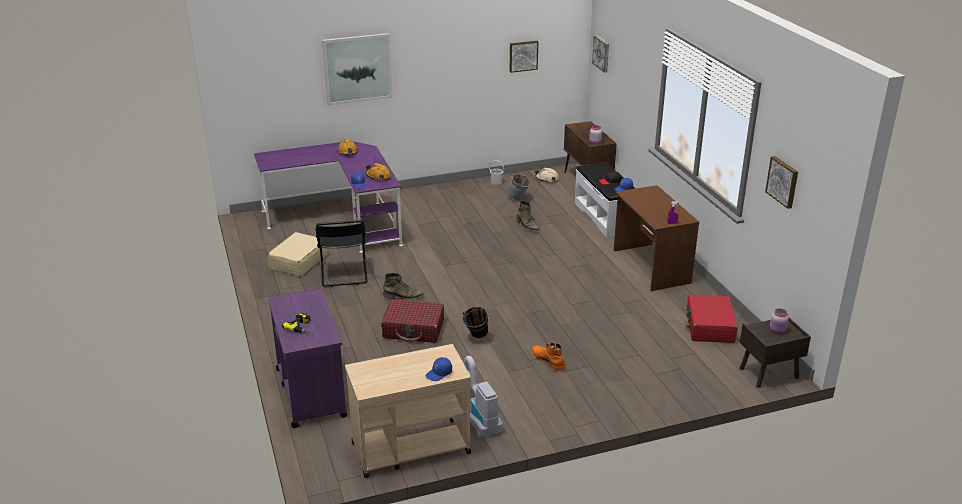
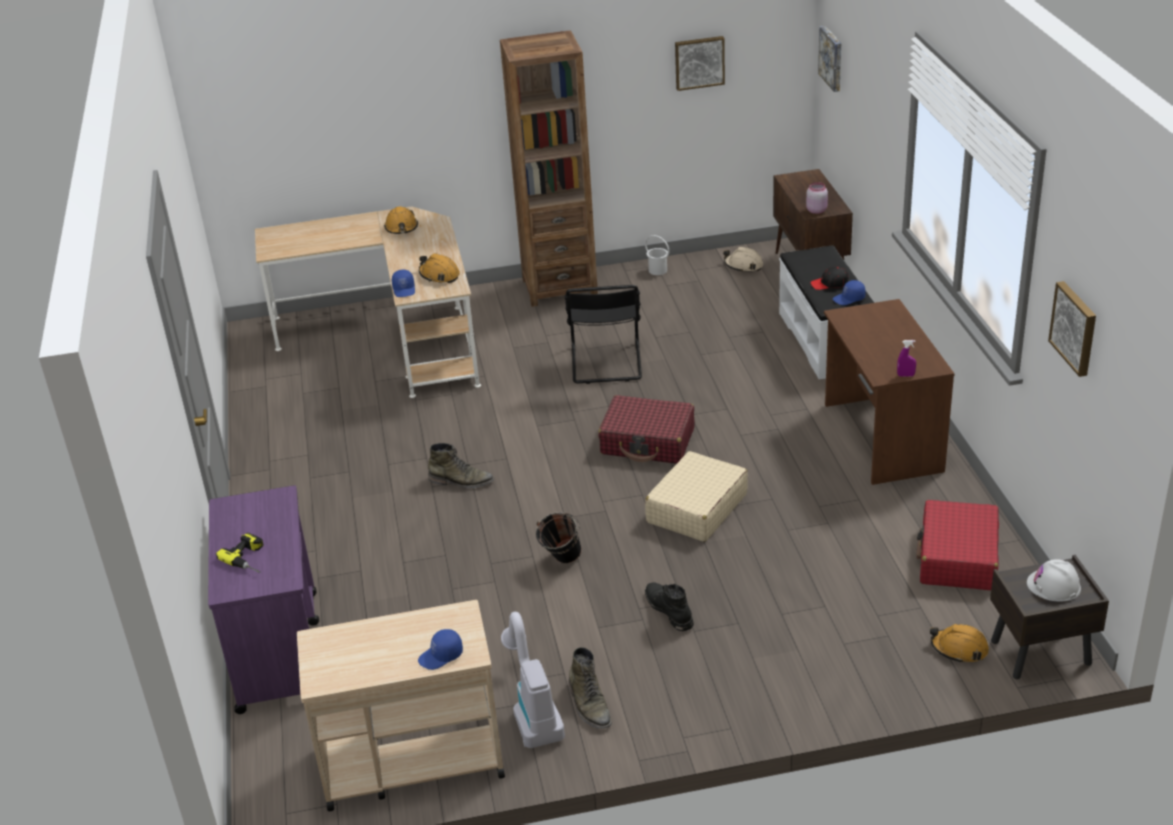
camera: 10 degrees right, 5 degrees up
purple desk [254,141,403,253] -> beige desk [255,206,481,398]
beige suitcase [267,232,328,277] -> beige suitcase moved to [645,451,748,542]
black chair [315,220,368,287] -> black chair moved to [564,285,642,384]
picture [322,33,392,106] -> none
red suitcase [381,299,444,343] -> red suitcase moved to [598,395,695,464]
grey bucket [508,174,531,200] -> none
green boot [516,201,540,231] -> green boot moved to [568,647,612,728]
orange boot [532,342,565,371] -> black boot [645,583,694,631]
pink jar [770,309,789,334] -> white hard hat [1027,559,1081,602]
none -> brown bookcase [500,30,598,307]
none -> orange hard hat [930,624,989,663]

